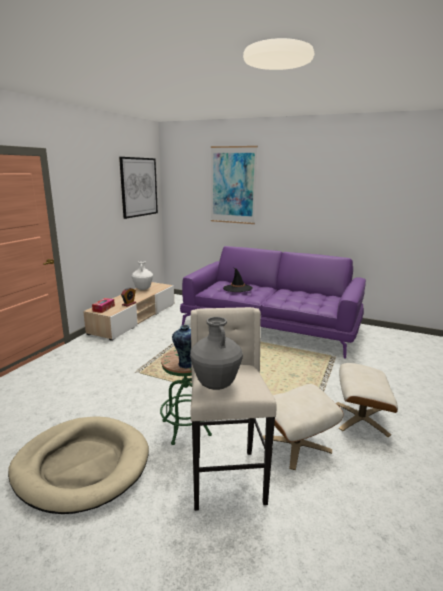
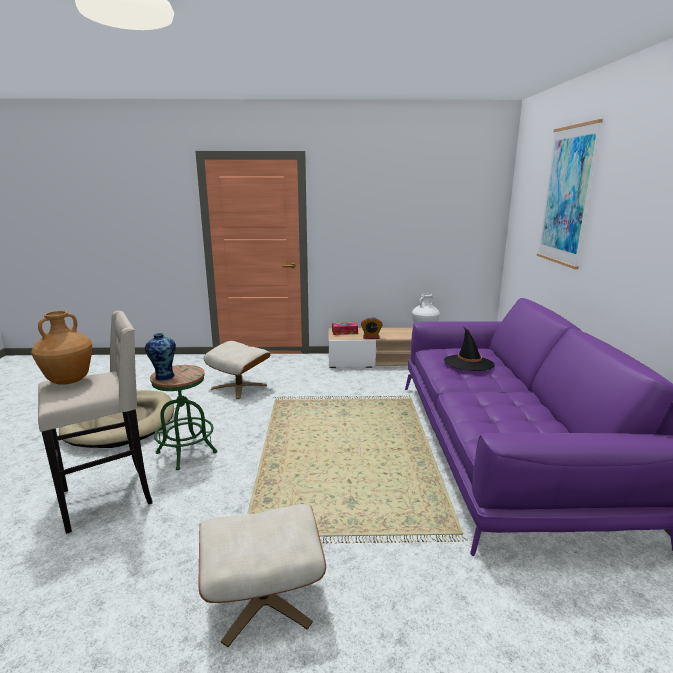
camera: 65 degrees right, 0 degrees up
picture [119,157,158,219] -> none
grey vase [190,317,243,390] -> brown vase [31,311,92,385]
beige ottoman [263,384,344,470] -> beige ottoman moved to [204,341,270,399]

